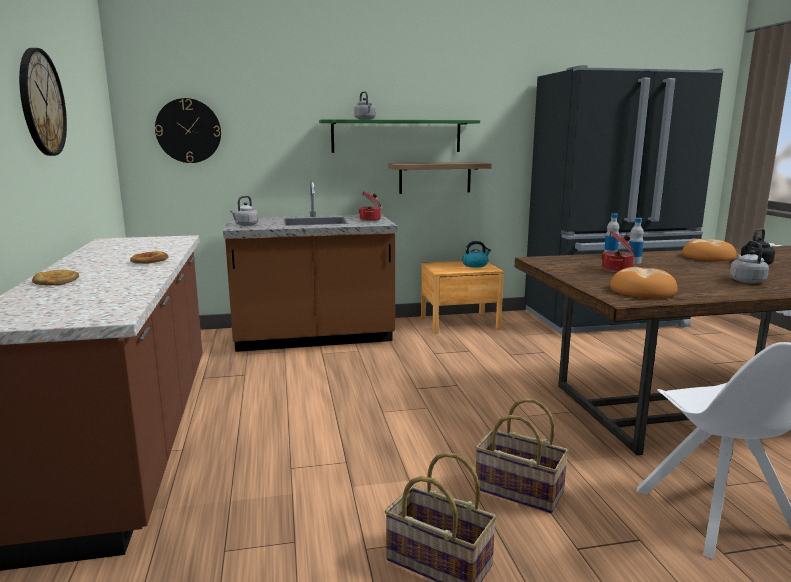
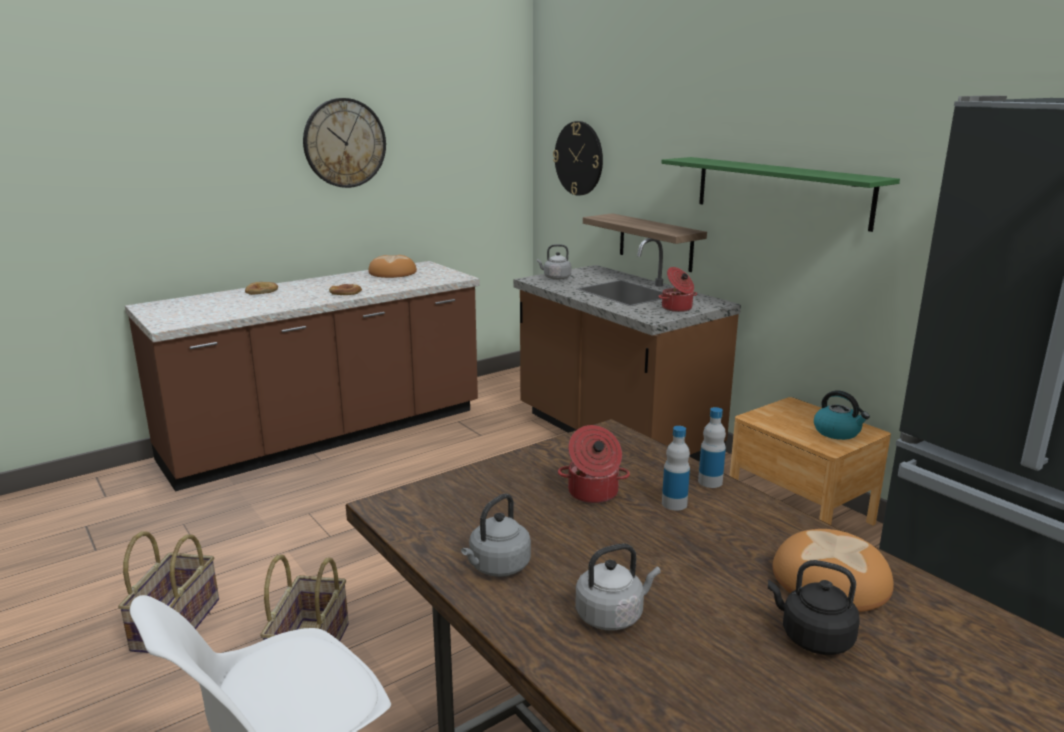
camera: 65 degrees right, 5 degrees up
grey kettle [354,91,376,120] -> grey kettle moved to [461,493,531,577]
shelf [388,162,492,194] -> shelf moved to [583,213,707,272]
bread [610,267,678,298] -> bread moved to [368,255,417,278]

